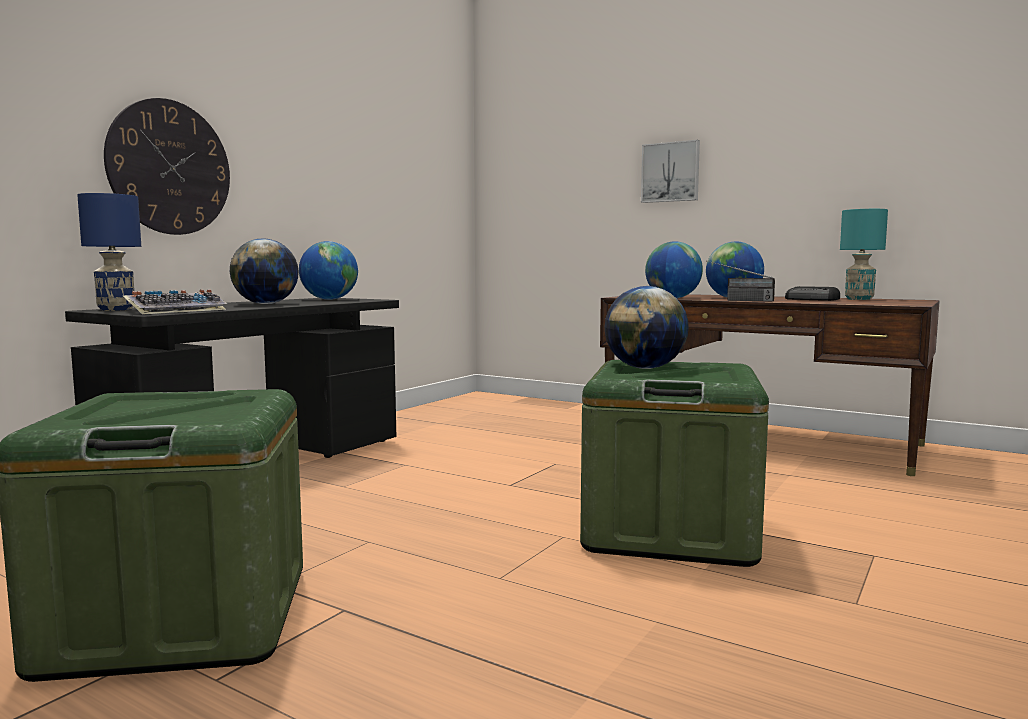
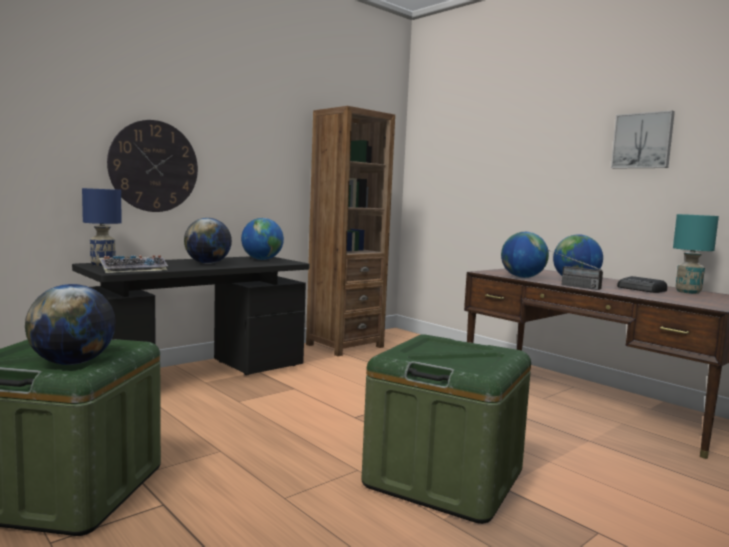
camera: 15 degrees right, 0 degrees up
globe [605,286,689,369] -> globe moved to [25,284,116,365]
picture [641,140,700,203] -> picture moved to [611,111,675,168]
none -> brown bookcase [306,106,395,356]

